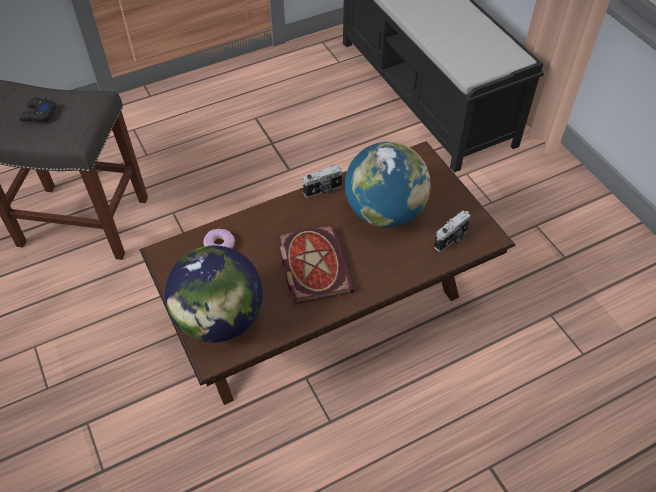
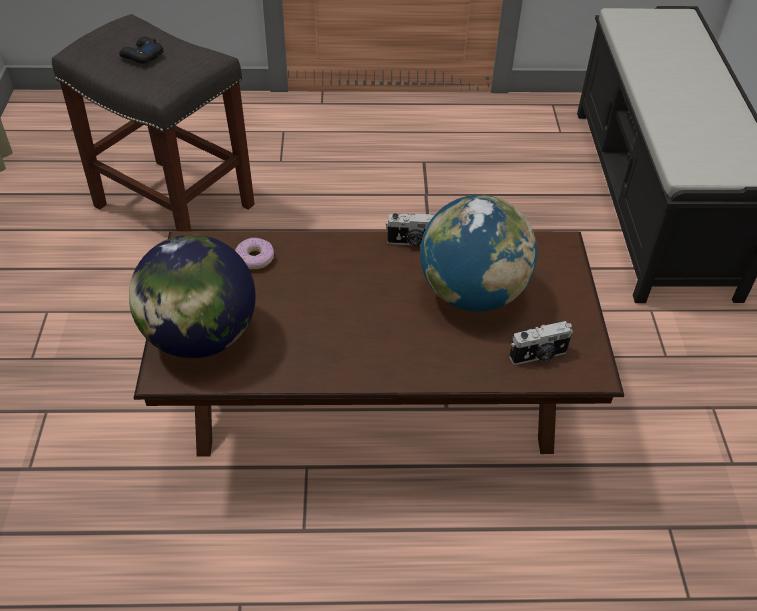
camera: 25 degrees right, 5 degrees down
book [278,225,354,305] -> none

